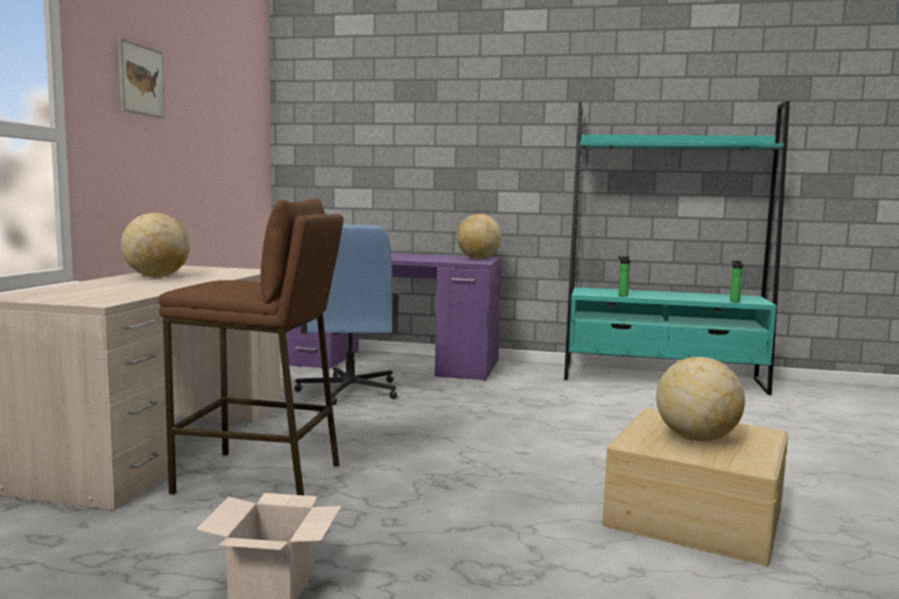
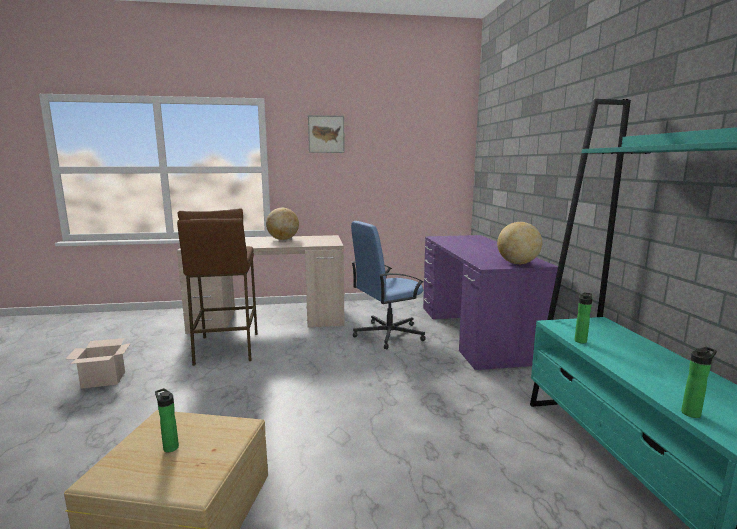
camera: 70 degrees right, 5 degrees up
globe [656,357,745,441] -> bottle [155,388,179,452]

